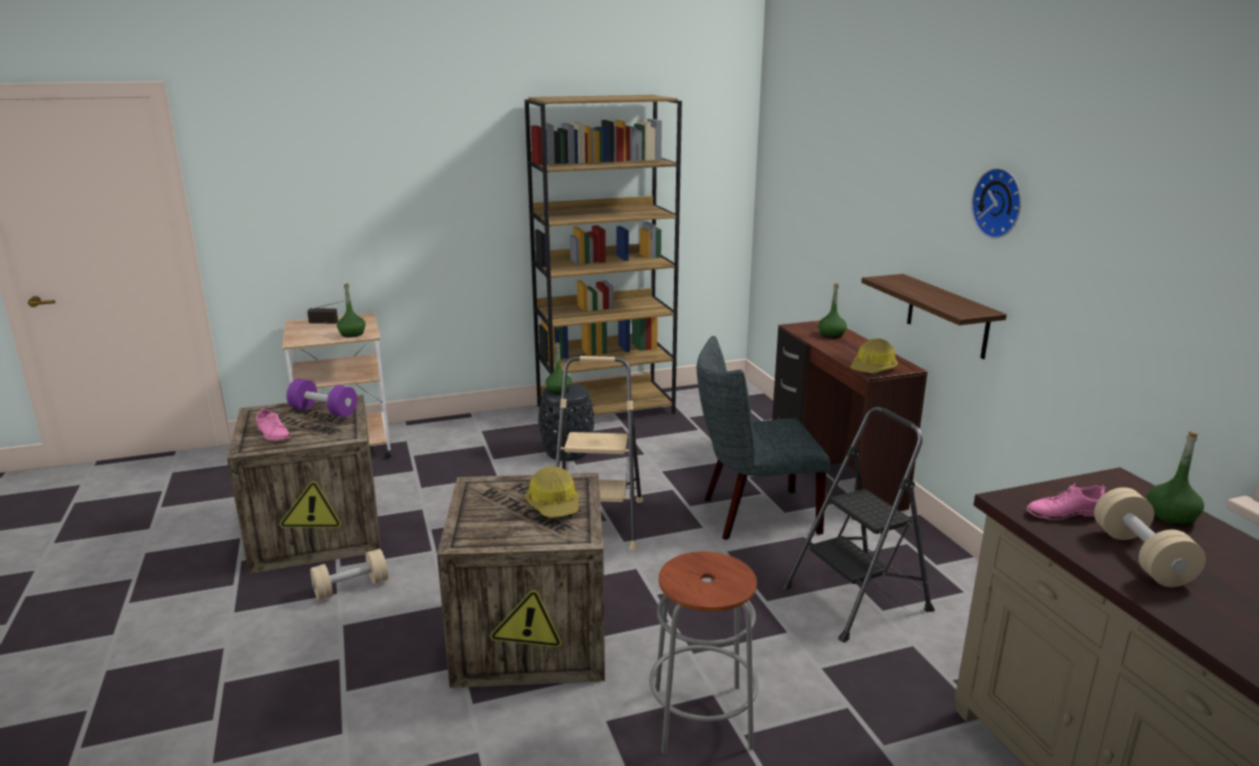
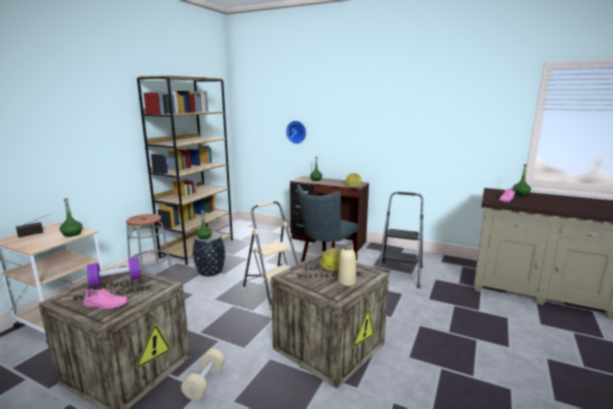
camera: 45 degrees left, 5 degrees down
grey stool [649,551,758,753] -> grey stool moved to [126,214,172,272]
shelf [861,274,1007,359] -> none
wall clock [971,168,1021,239] -> wall clock moved to [286,121,306,144]
beige dumbbell [1094,487,1206,587] -> none
none -> beige bottle [338,243,356,286]

